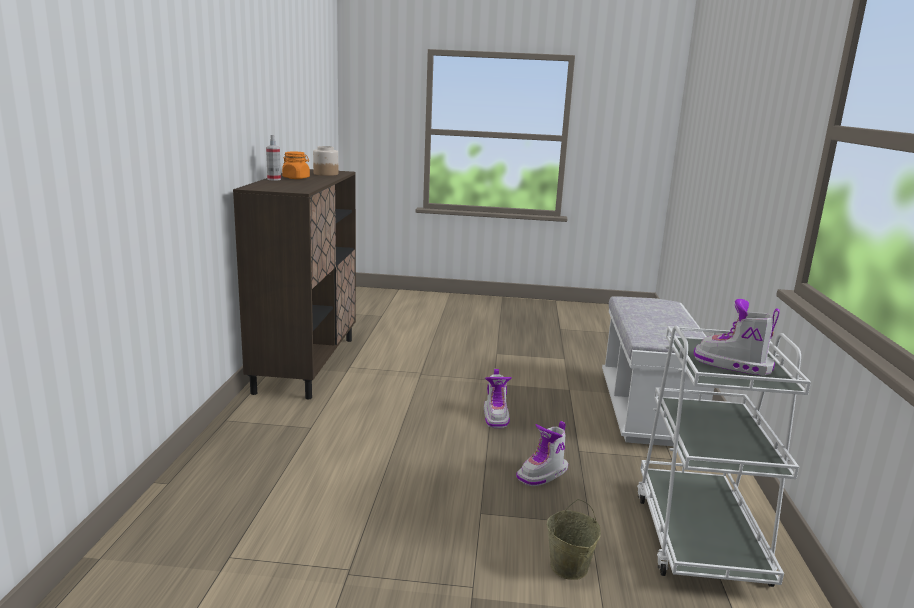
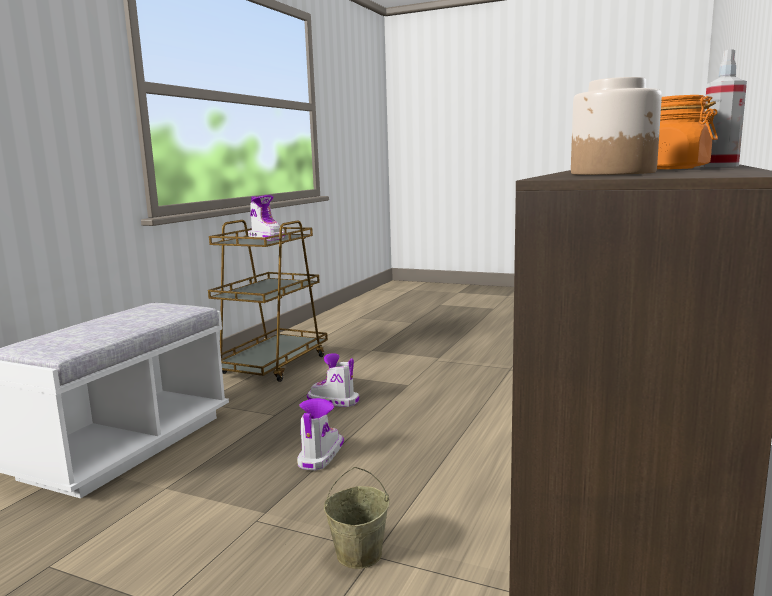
camera: 160 degrees left, 5 degrees down
boot [516,421,568,486] -> boot turned 135 degrees counterclockwise [307,353,359,407]
beige bucket [547,499,601,580] -> beige bucket moved to [324,467,389,569]
white cart [637,325,811,587] -> brown cart [208,220,328,382]

